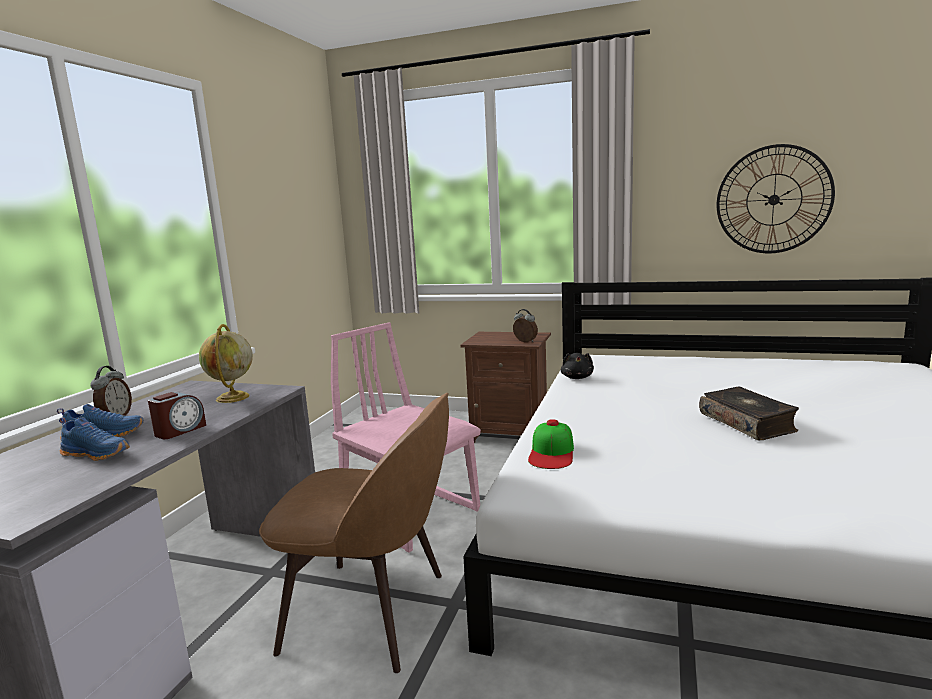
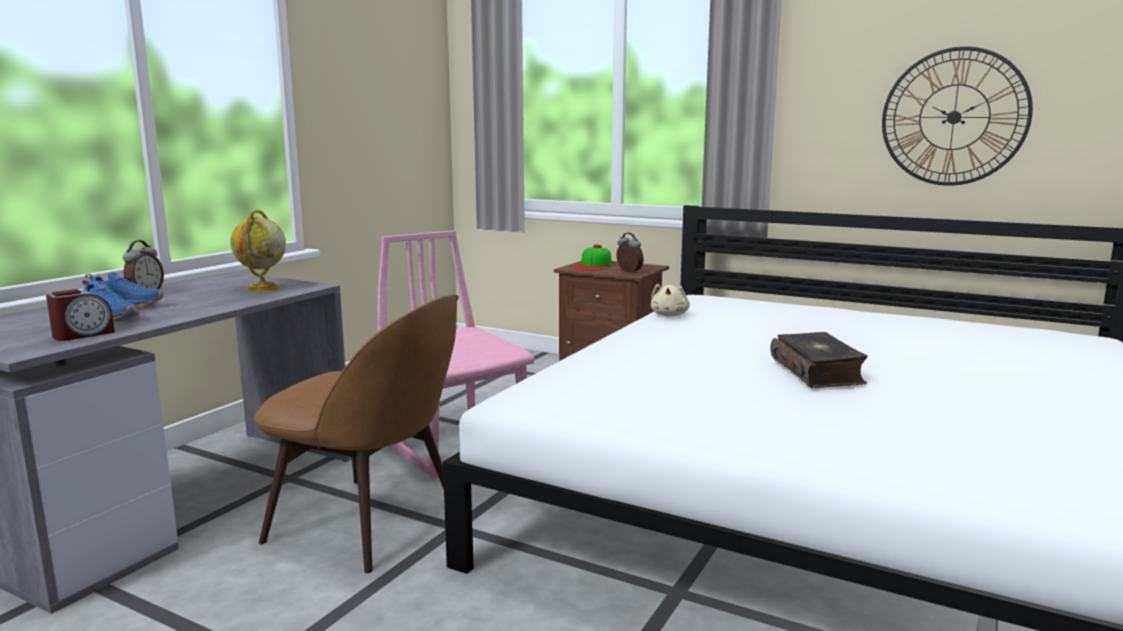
camera: 10 degrees right, 0 degrees up
alarm clock [148,392,206,439] -> alarm clock moved to [46,289,115,341]
cap [528,419,574,469] -> cap moved to [573,245,612,271]
black plush toy [560,353,594,379] -> beige plush toy [651,284,690,316]

